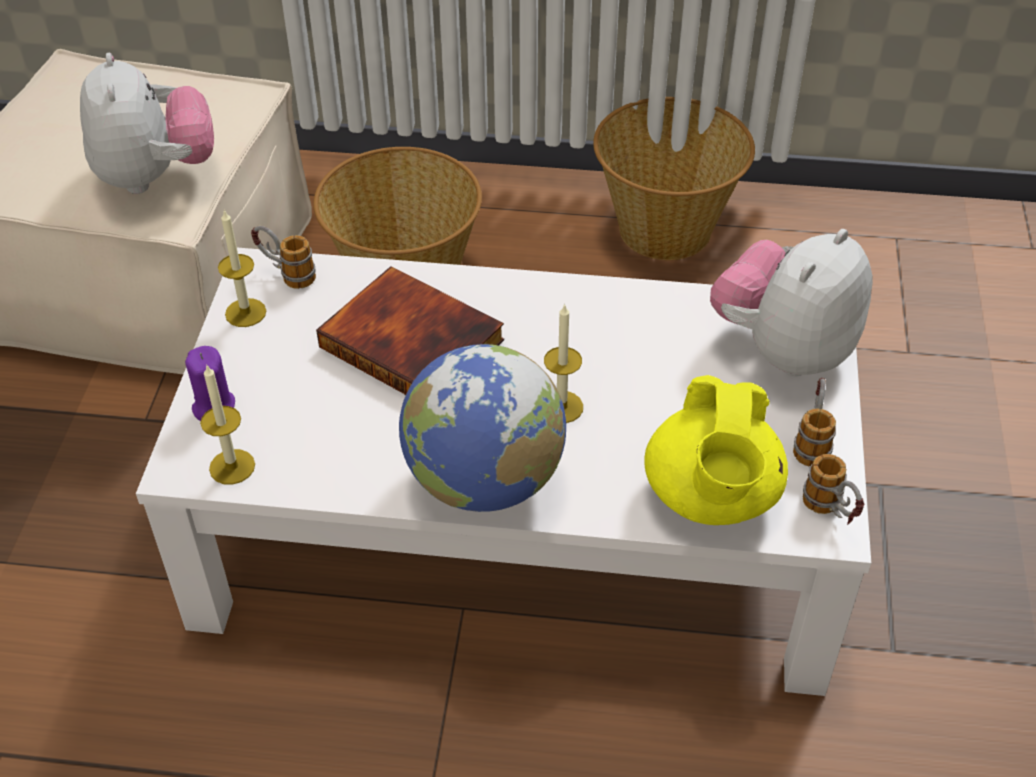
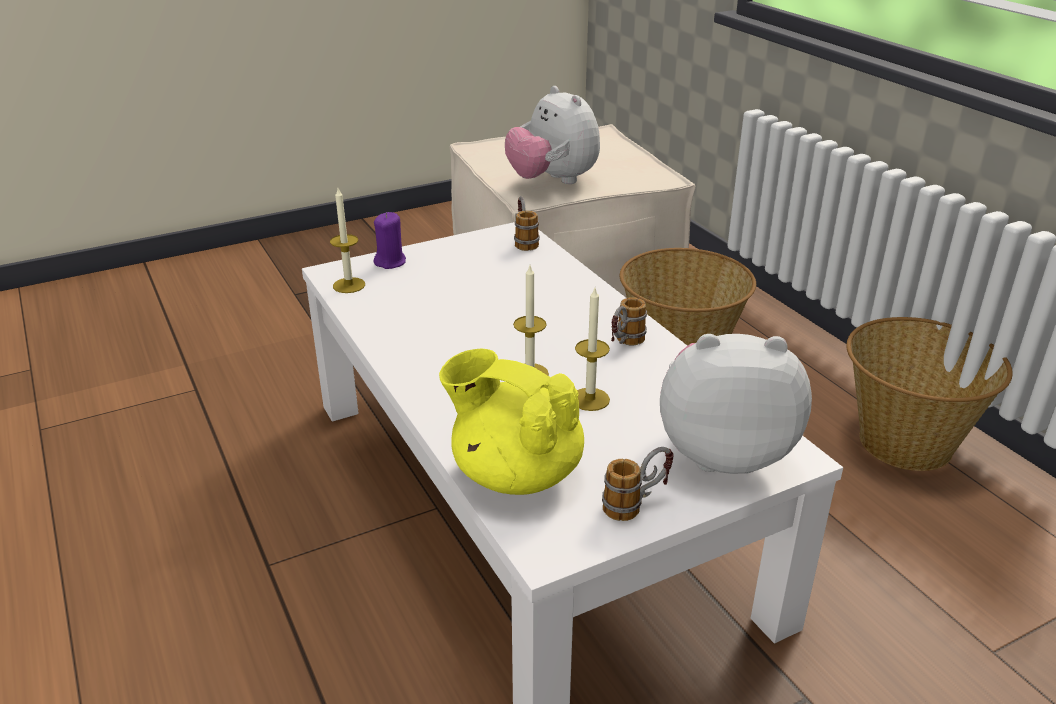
camera: 55 degrees right, 15 degrees down
plush toy [80,53,214,194] -> plush toy turned 105 degrees clockwise [505,86,600,184]
candle [218,209,266,327] -> candle moved to [575,288,610,411]
book [316,266,504,395] -> none
globe [399,344,566,512] -> none
yellow teapot [644,375,788,525] -> yellow teapot turned 60 degrees clockwise [439,349,584,495]
mug [803,454,864,525] -> mug moved to [611,297,647,345]

